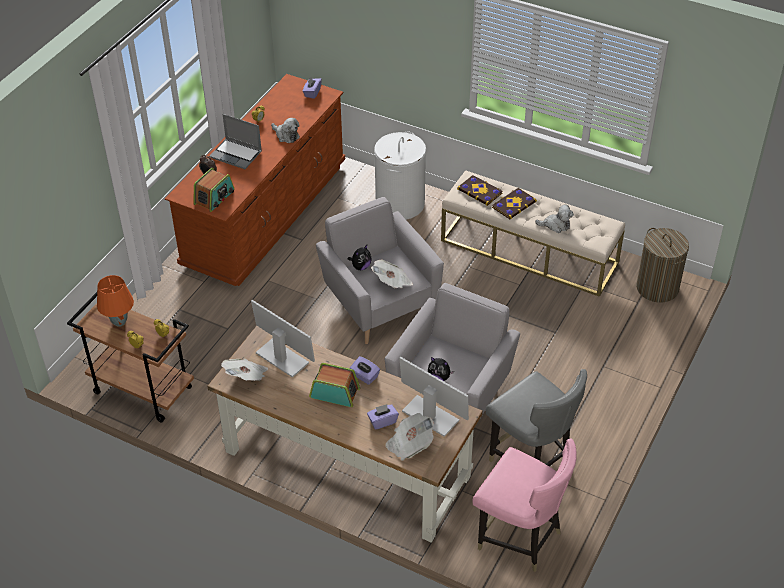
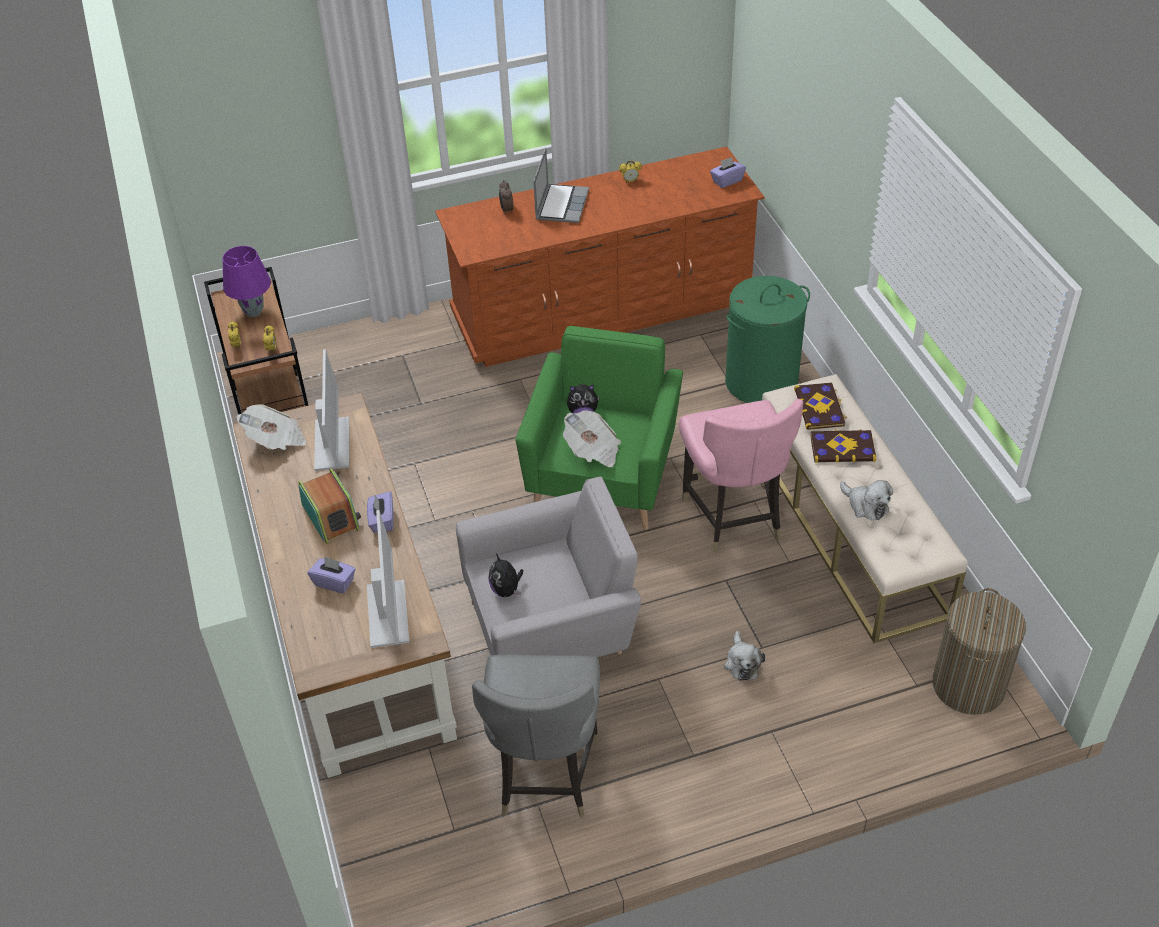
camera: 45 degrees right, 0 degrees up
orange table lamp [97,275,134,327] -> purple table lamp [223,246,271,317]
radio [193,168,234,212] -> none
laptop [209,114,262,169] -> laptop turned 150 degrees counterclockwise [533,148,589,223]
plush toy [271,118,300,143] -> plush toy moved to [724,631,765,681]
grey armchair [316,197,444,344] -> green armchair [515,326,683,530]
white laundry basket [374,131,426,220] -> green laundry basket [725,276,810,403]
newspaper [385,413,434,461] -> none
pink chair [472,439,577,572] -> pink chair moved to [679,399,803,553]

